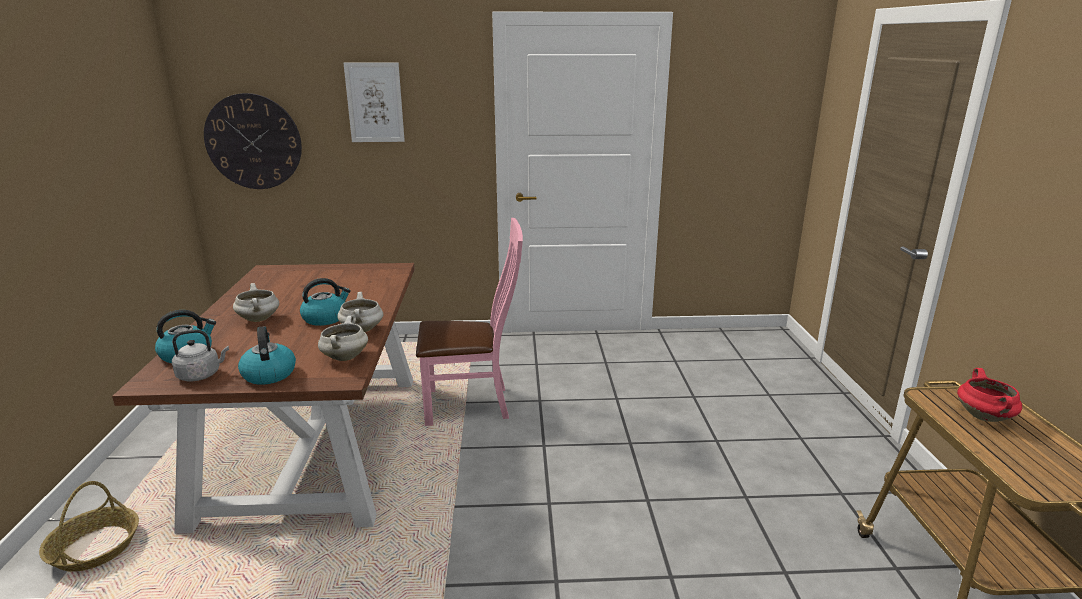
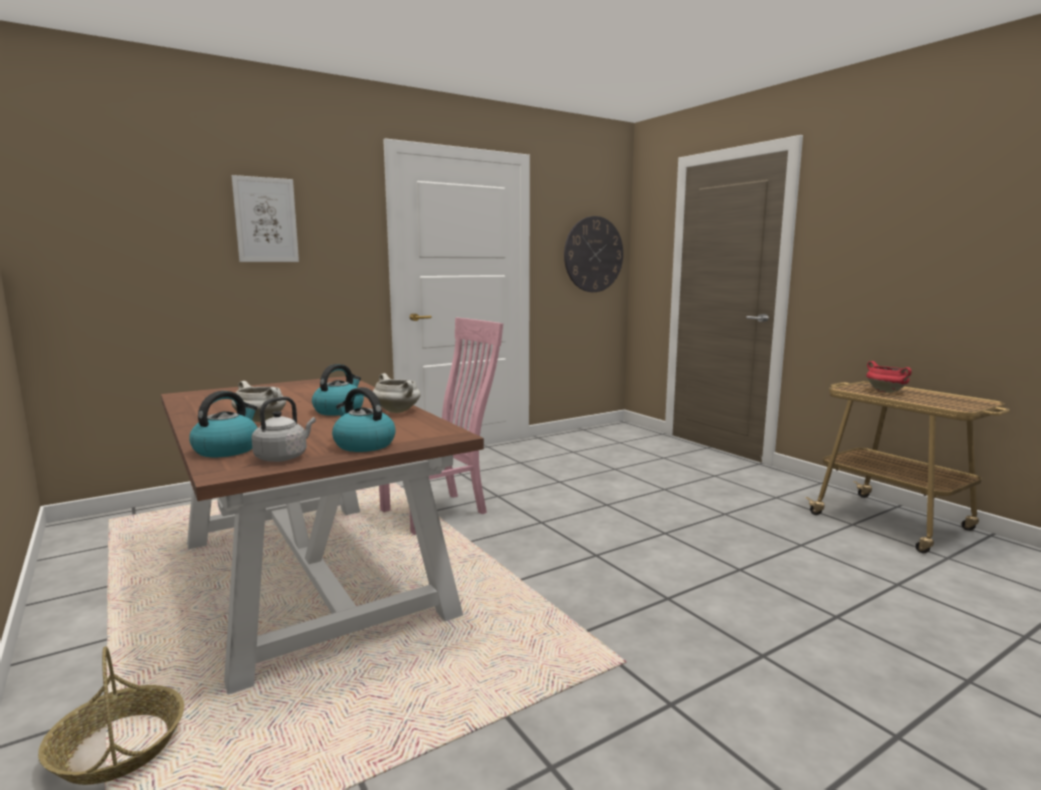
camera: 30 degrees left, 10 degrees down
wall clock [204,93,302,189] -> wall clock moved to [564,216,623,292]
white cooking pot [318,316,368,361] -> none

